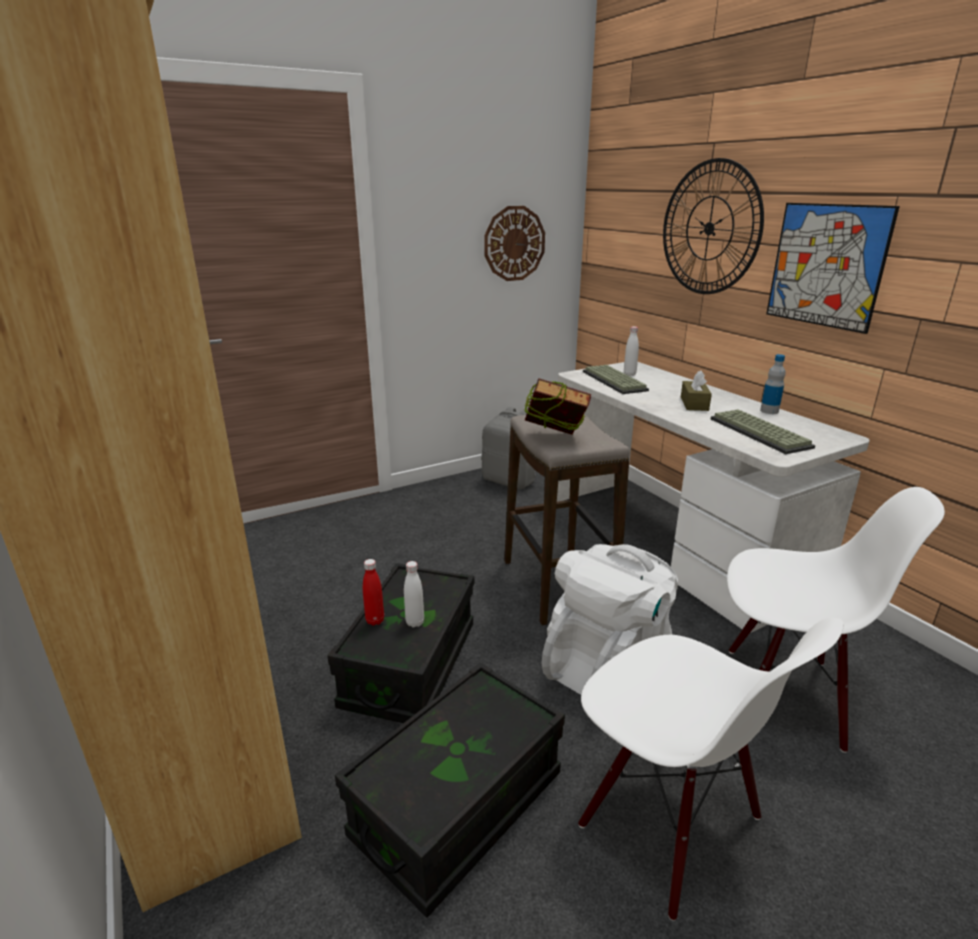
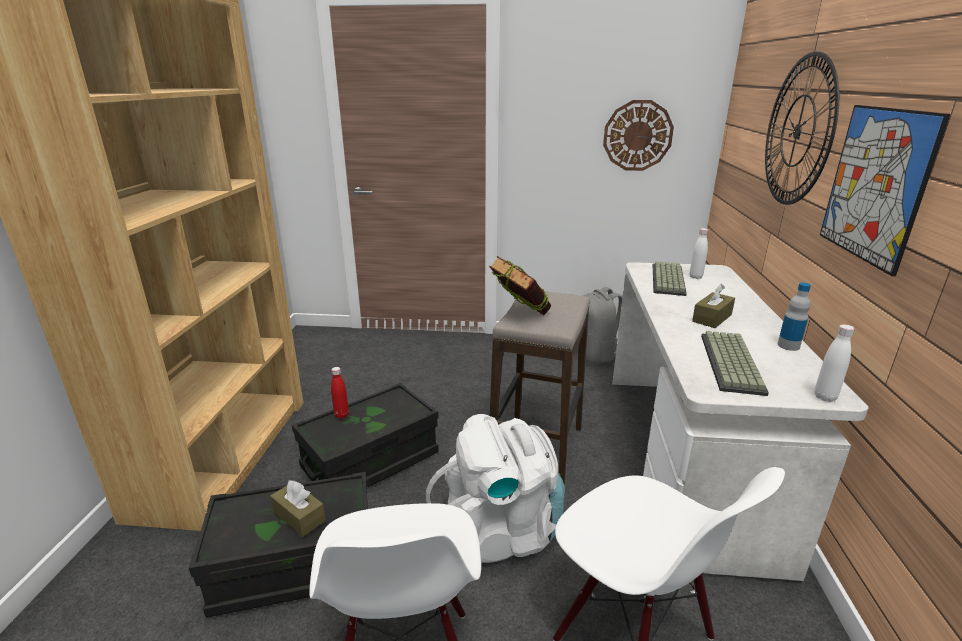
camera: 35 degrees right, 0 degrees up
white bottle [404,561,424,627] -> white bottle moved to [814,324,855,402]
none -> brown tissue box [270,480,326,537]

